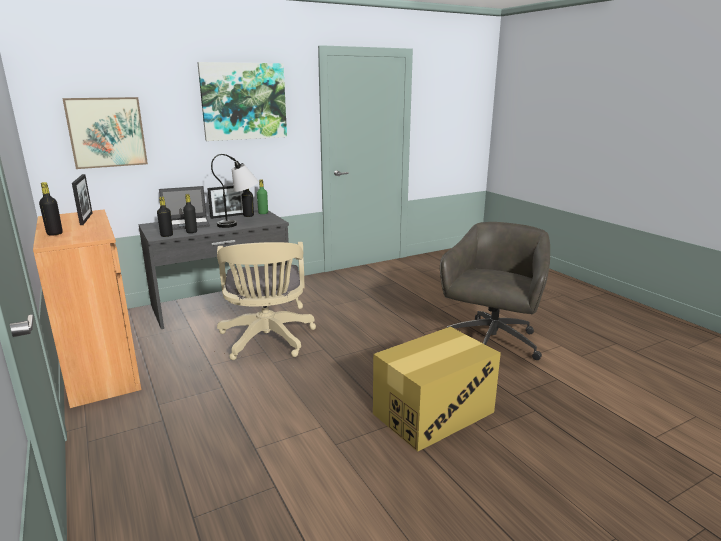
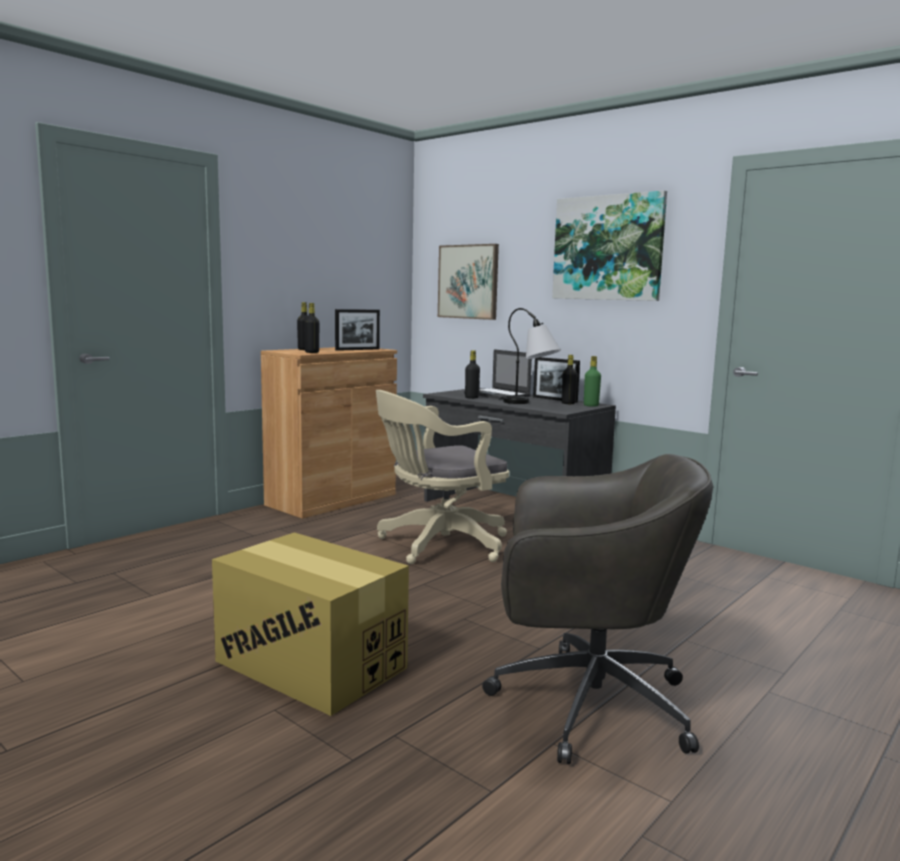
camera: 70 degrees right, 10 degrees down
black bottle [157,197,173,237] -> black bottle moved to [304,303,319,353]

